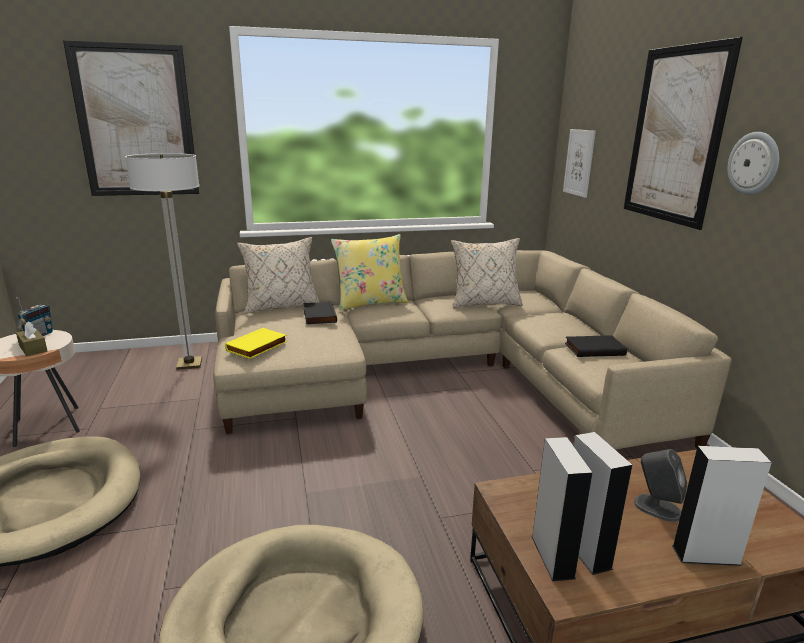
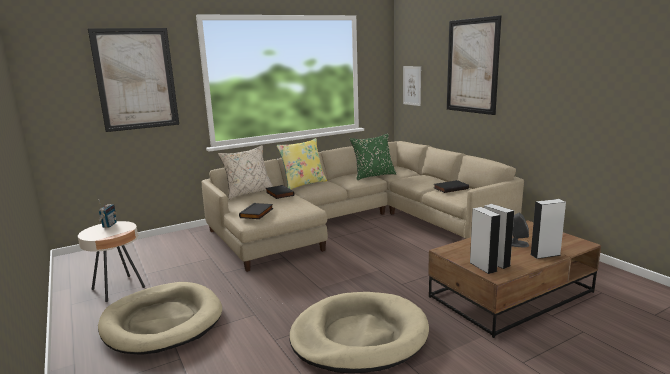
camera: 15 degrees left, 5 degrees down
brown tissue box [16,321,47,356] -> none
floor lamp [125,153,202,370] -> none
yellow book [225,328,287,359] -> black book [239,203,273,219]
beige pillow [451,238,523,308] -> green pillow [350,133,396,180]
wall clock [728,132,779,195] -> none

